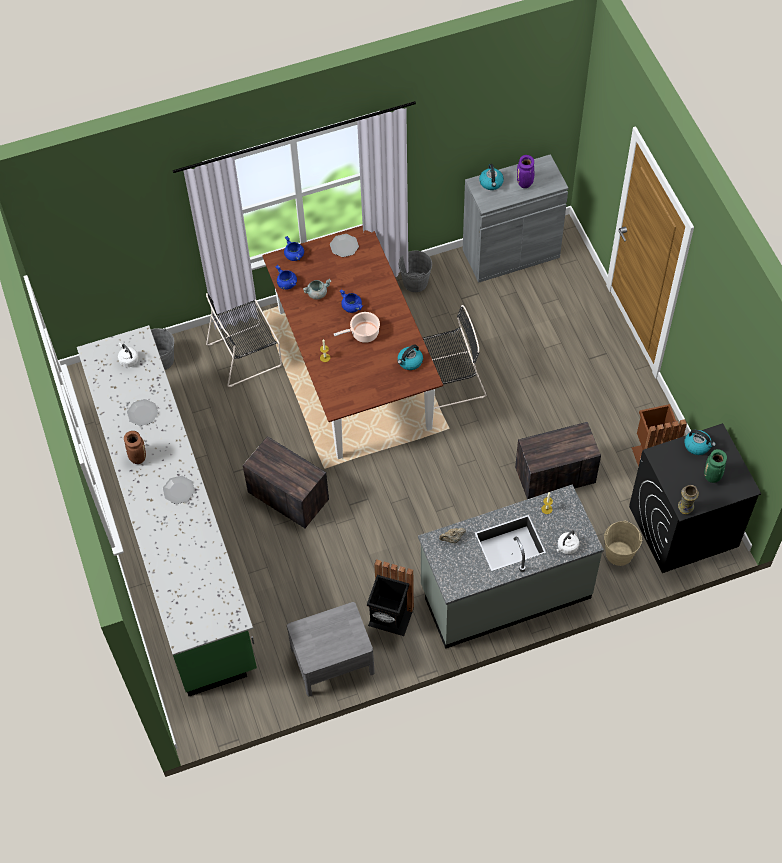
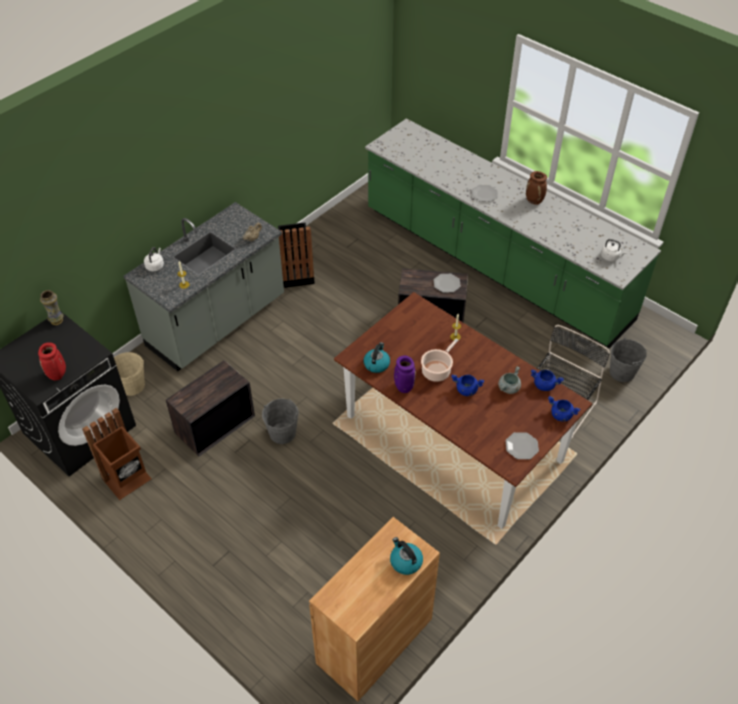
camera: 150 degrees right, 10 degrees down
plate [127,399,158,426] -> plate moved to [434,274,461,293]
grey nightstand [287,602,375,697] -> none
grey bucket [399,250,432,292] -> grey bucket moved to [262,399,299,444]
black chair [423,305,486,409] -> none
grey cabinet [463,154,568,283] -> brown cabinet [309,517,440,701]
purple vase [517,155,534,188] -> purple vase moved to [394,356,416,393]
kettle [684,430,716,455] -> red vase [38,342,66,380]
green vase [704,449,727,483] -> none

